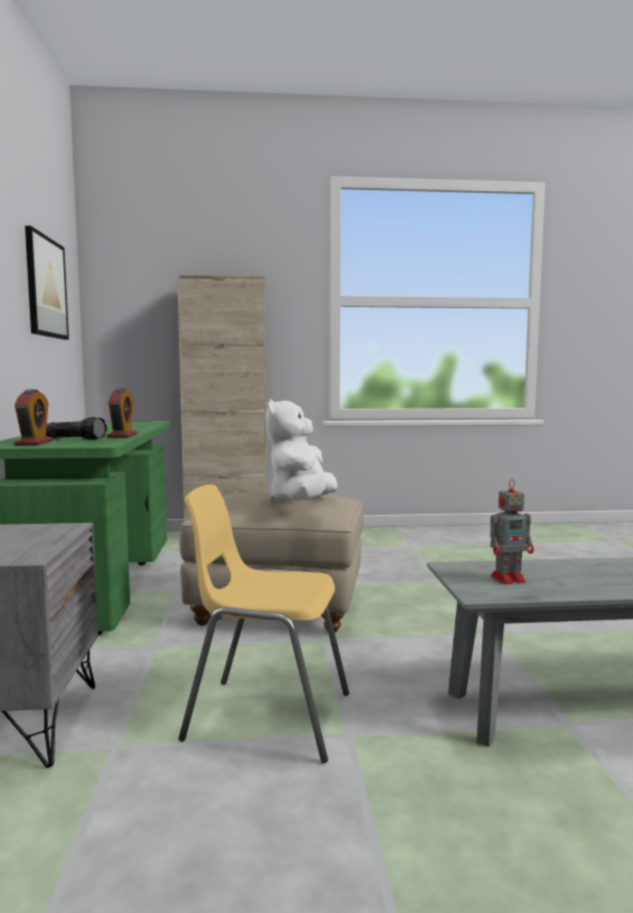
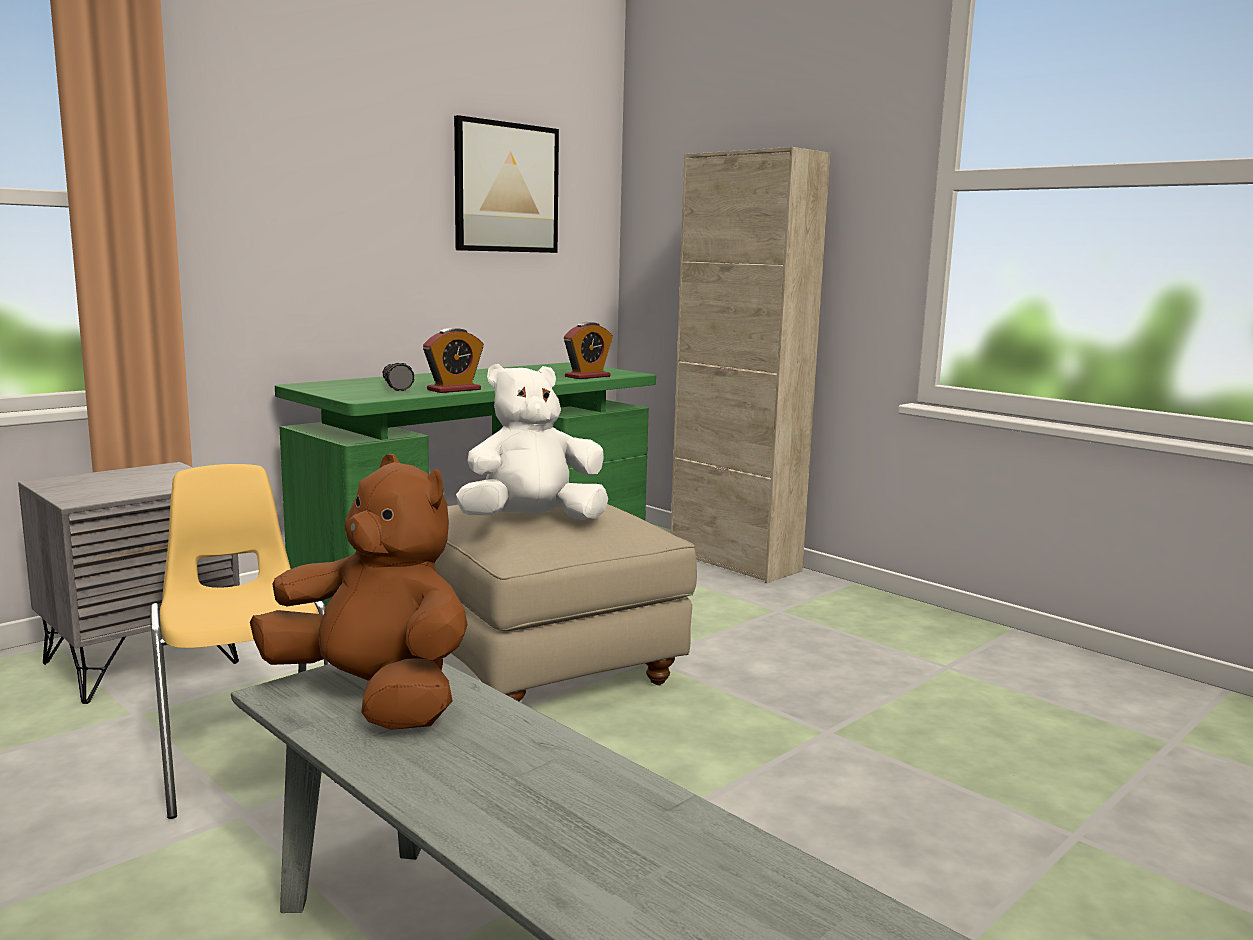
camera: 50 degrees right, 5 degrees up
alarm clock [14,389,53,445] -> alarm clock moved to [564,322,613,379]
toy robot [490,479,534,584] -> brown plush toy [250,454,468,730]

